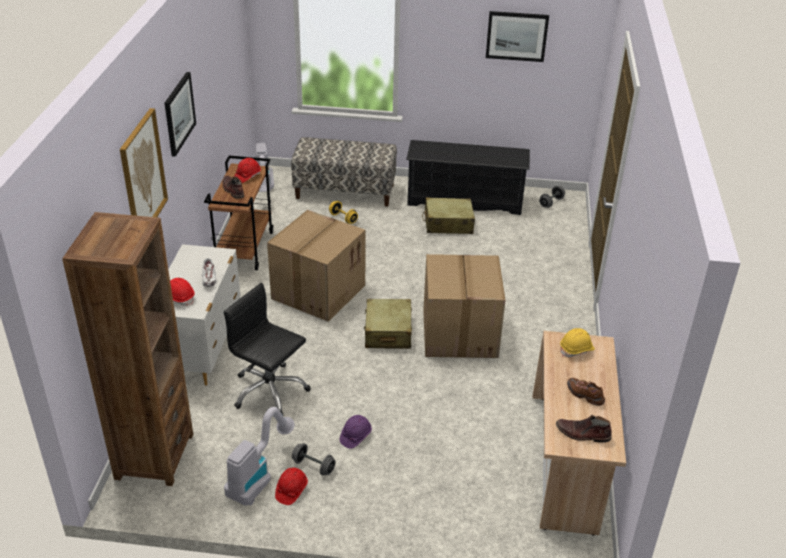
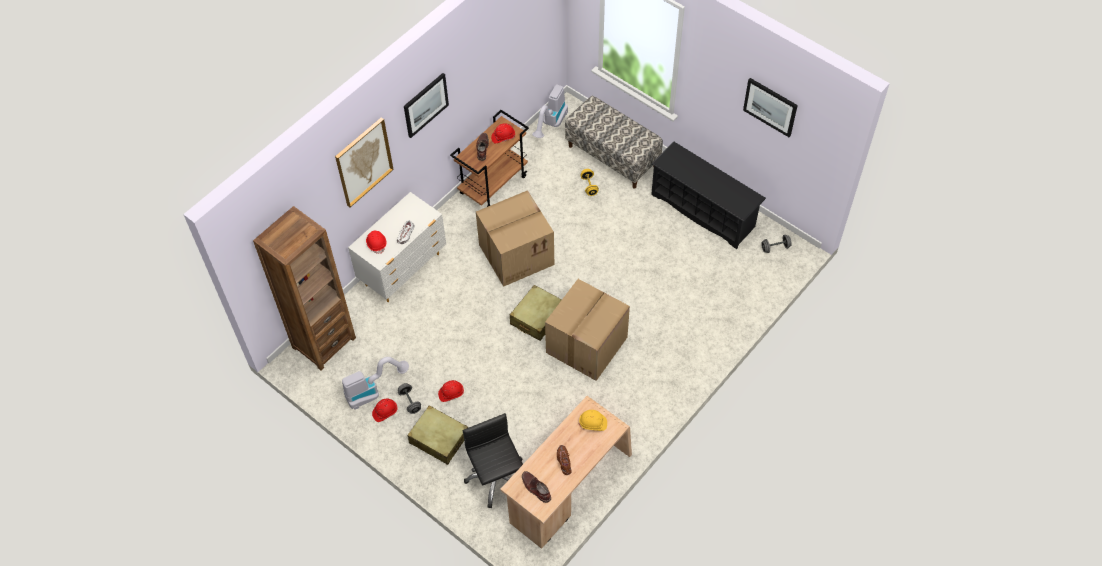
camera: 35 degrees right, 20 degrees up
black office chair [224,283,311,415] -> black office chair moved to [463,413,523,508]
purple hard hat [339,415,372,449] -> red hard hat [438,380,464,402]
beige suitcase [422,197,475,234] -> beige suitcase moved to [408,405,468,465]

